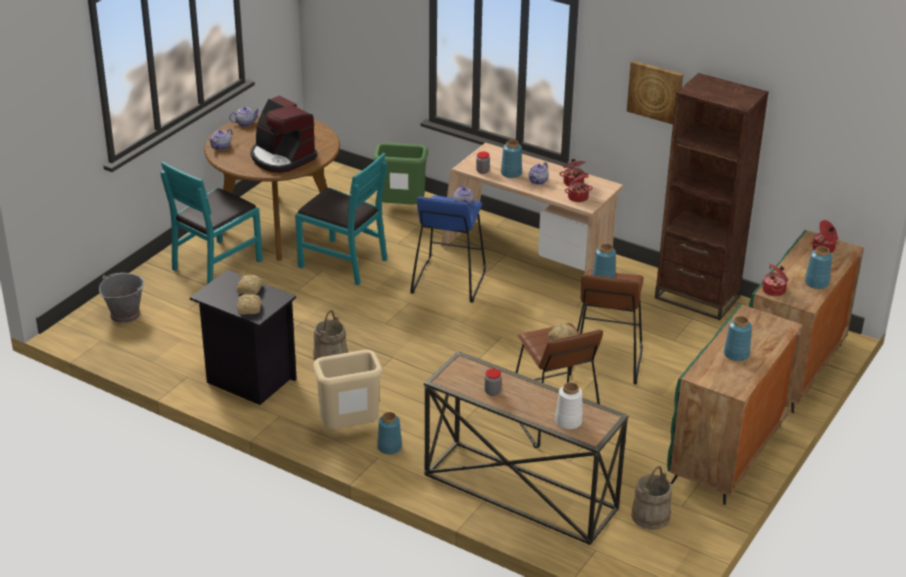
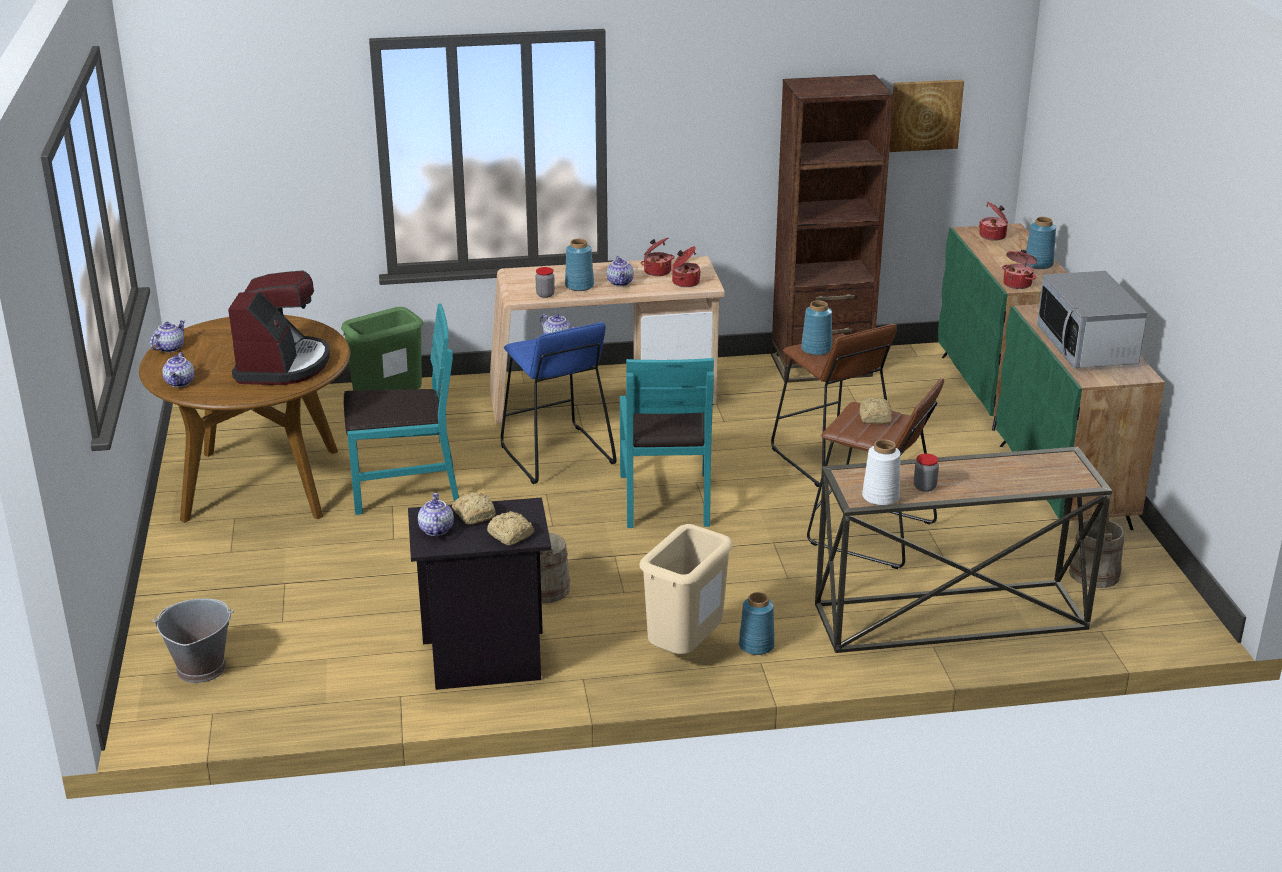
camera: 40 degrees left, 5 degrees down
turquoise chair [160,162,263,284] -> turquoise chair moved to [620,358,714,528]
coffee machine [250,96,317,173] -> coffee machine turned 90 degrees counterclockwise [228,270,330,385]
white vase [555,382,582,429] -> white vase moved to [862,439,901,506]
picture [627,61,683,125] -> picture moved to [889,80,964,152]
blue vase [724,316,752,361] -> microwave [1037,271,1147,368]
none -> teapot [418,493,454,536]

